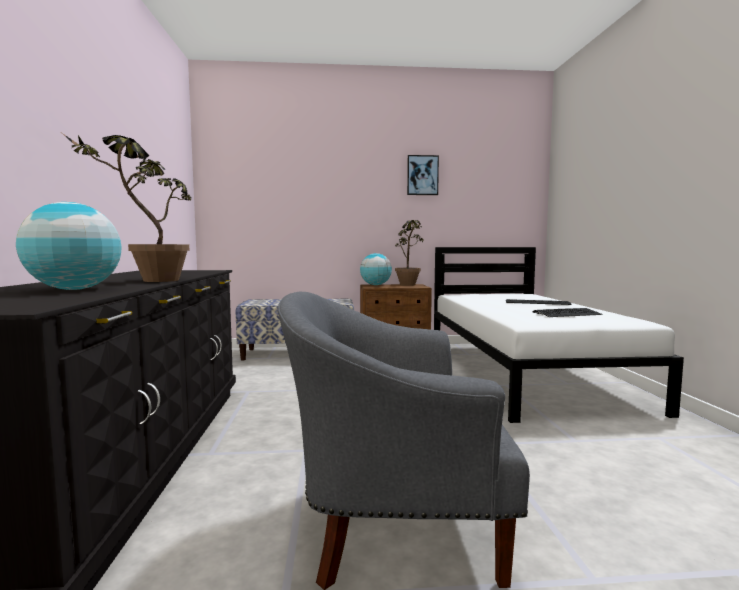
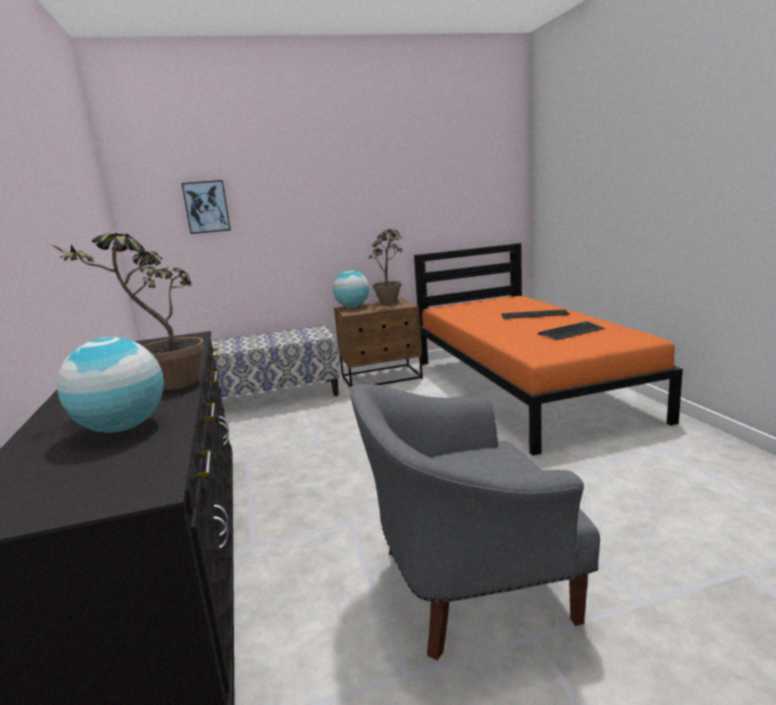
camera: 10 degrees left, 10 degrees up
picture [407,155,439,195] -> picture moved to [182,180,231,234]
white bed [434,247,684,423] -> orange bed [414,243,683,456]

